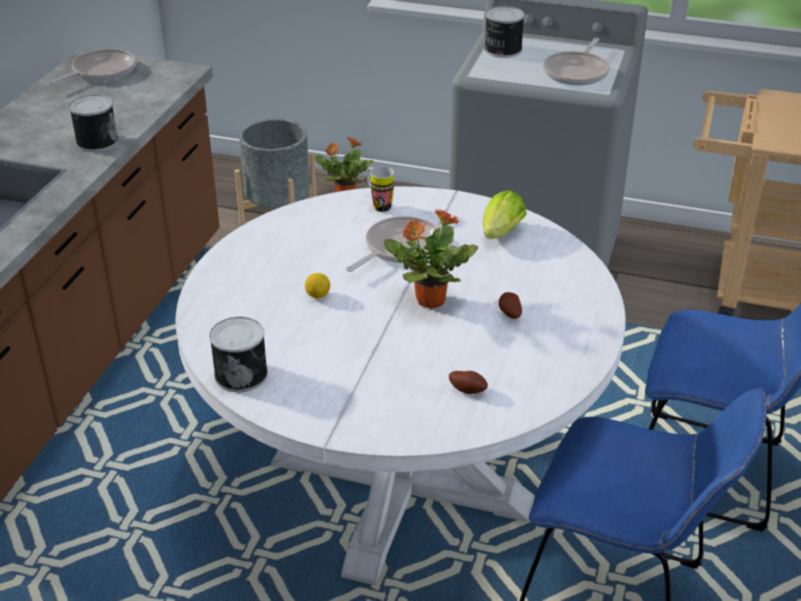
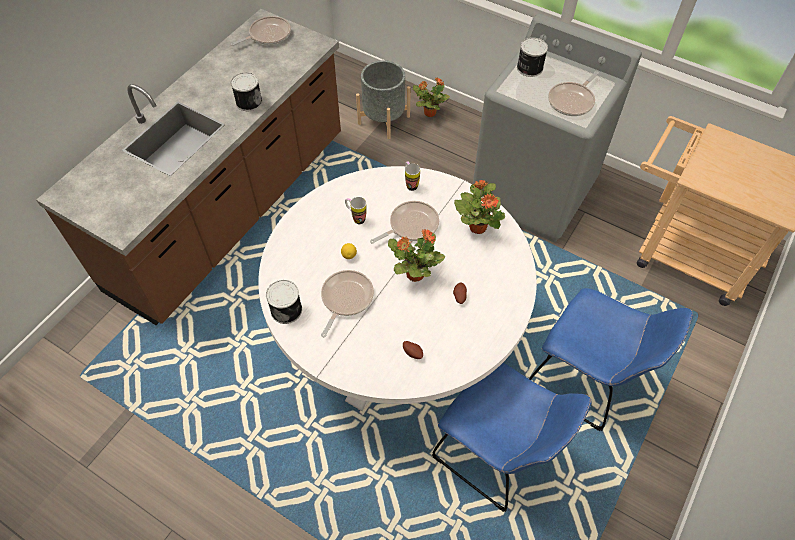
camera: 15 degrees right, 20 degrees up
lettuce [483,190,527,239] -> potted plant [454,180,505,234]
none -> frying pan [321,270,374,337]
none -> mug [345,197,367,224]

